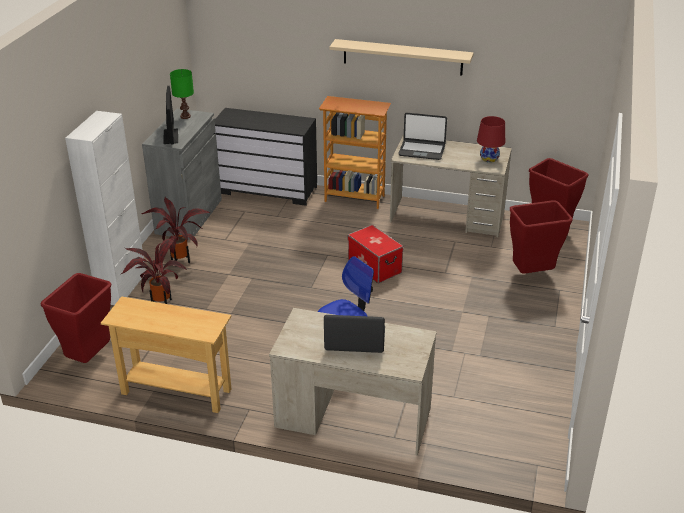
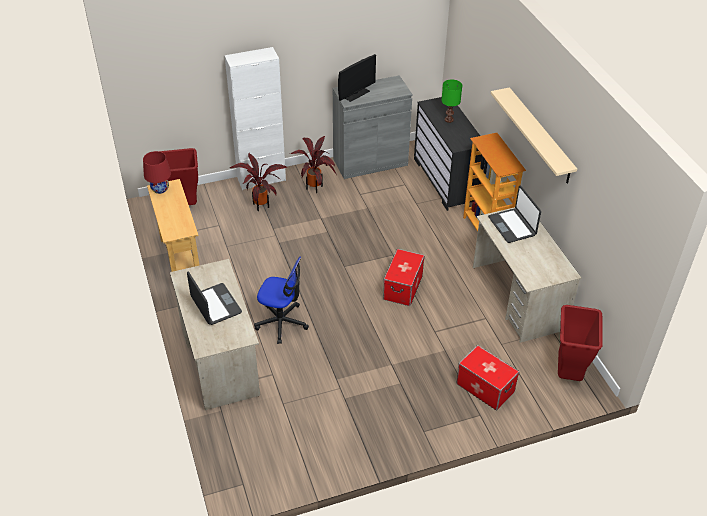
camera: 55 degrees right, 10 degrees up
green table lamp [170,69,194,119] -> green table lamp moved to [441,79,462,123]
red table lamp [477,116,505,163] -> red table lamp moved to [143,151,171,194]
red trash can [510,200,572,274] -> storage box [456,345,519,410]

